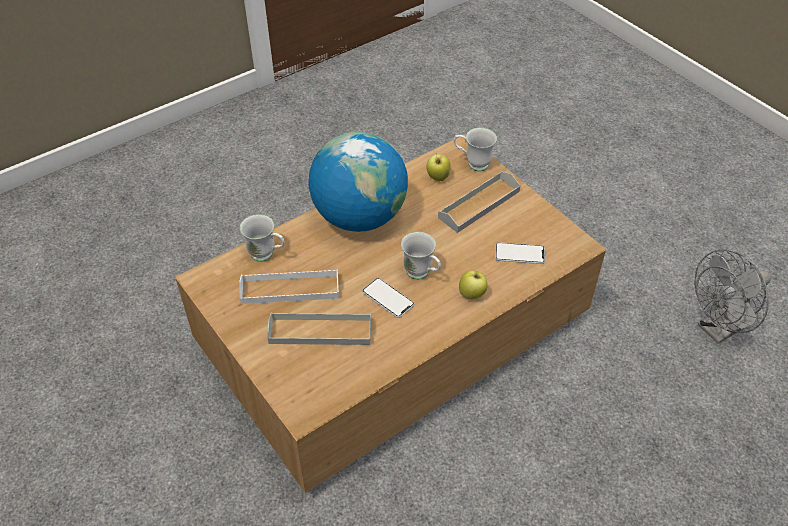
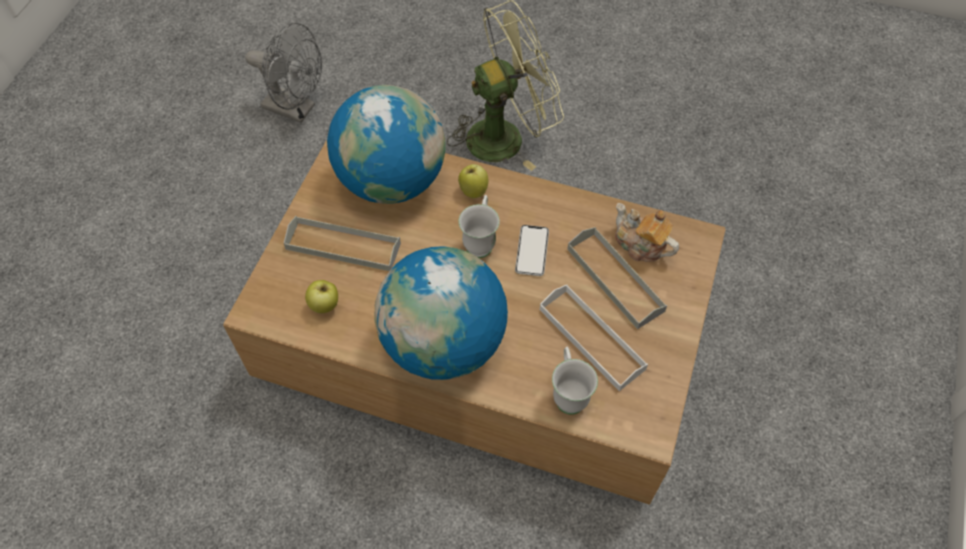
camera: 125 degrees left, 10 degrees up
white mug [454,128,497,171] -> none
phone [495,242,545,264] -> globe [327,85,446,204]
none -> green fan [447,0,564,171]
none -> teapot [615,203,679,262]

